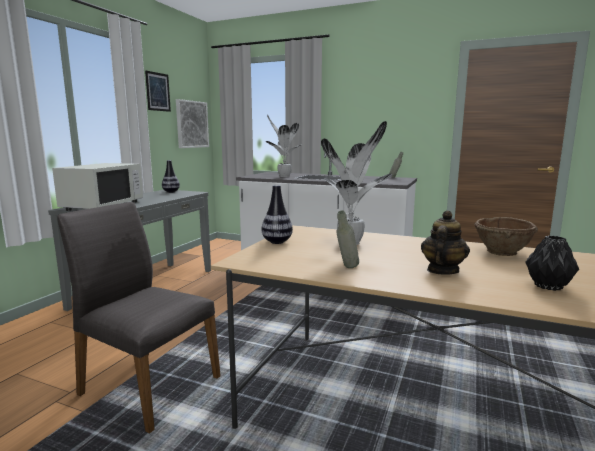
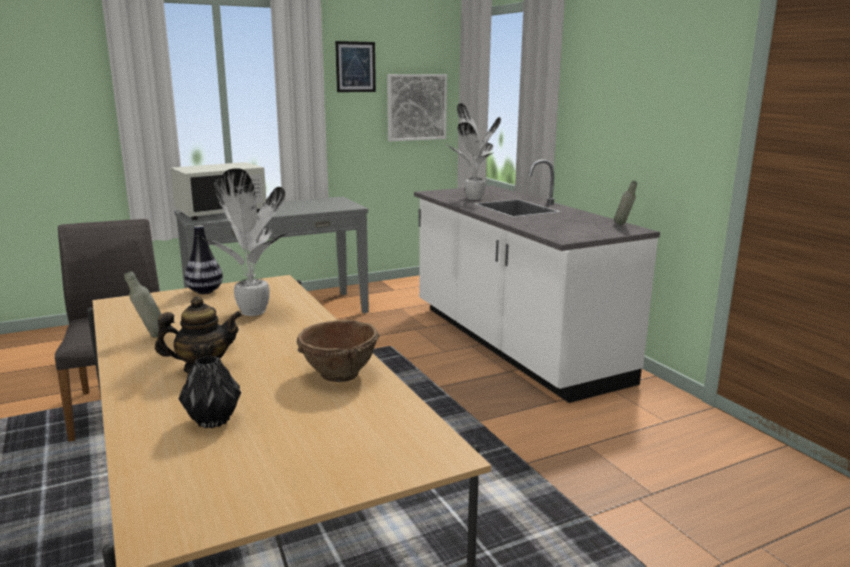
camera: 40 degrees right, 5 degrees up
vase [162,160,180,193] -> none

